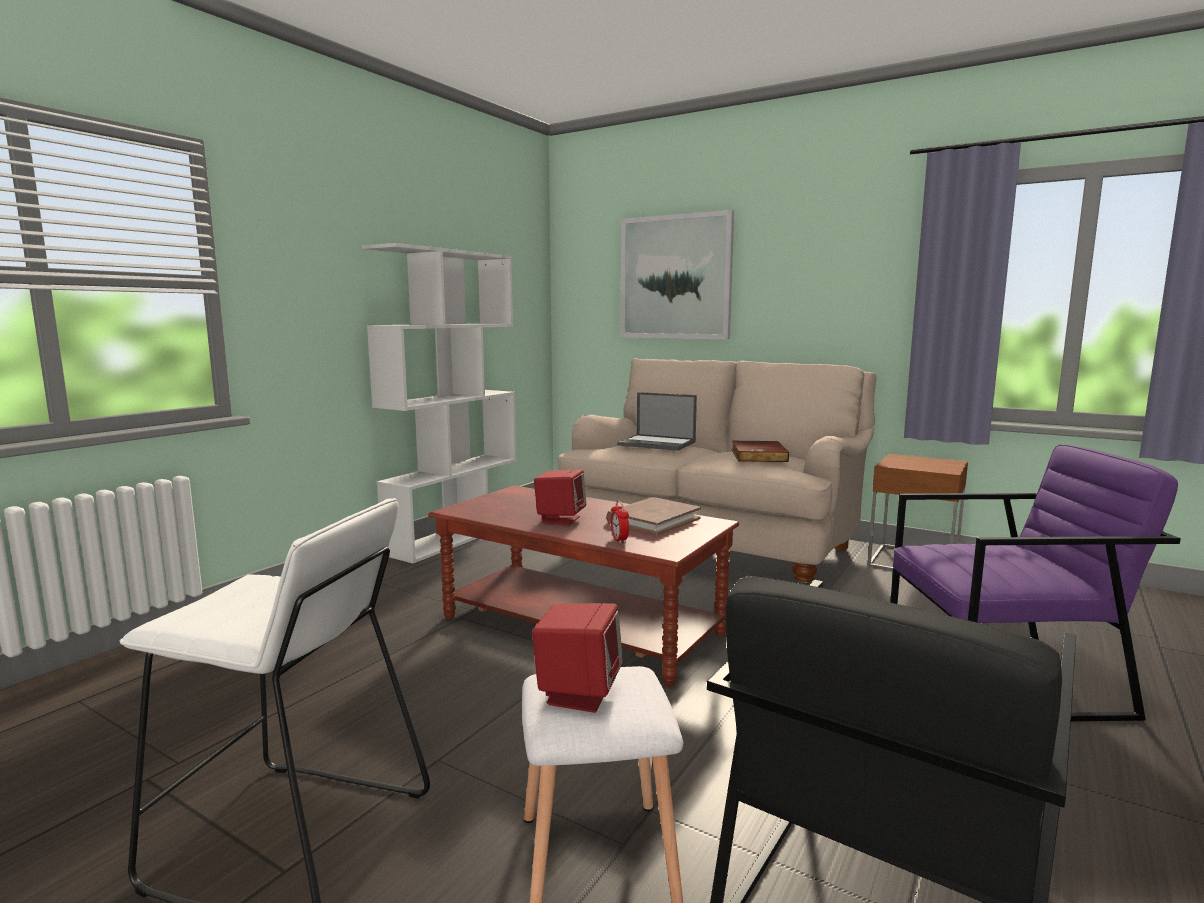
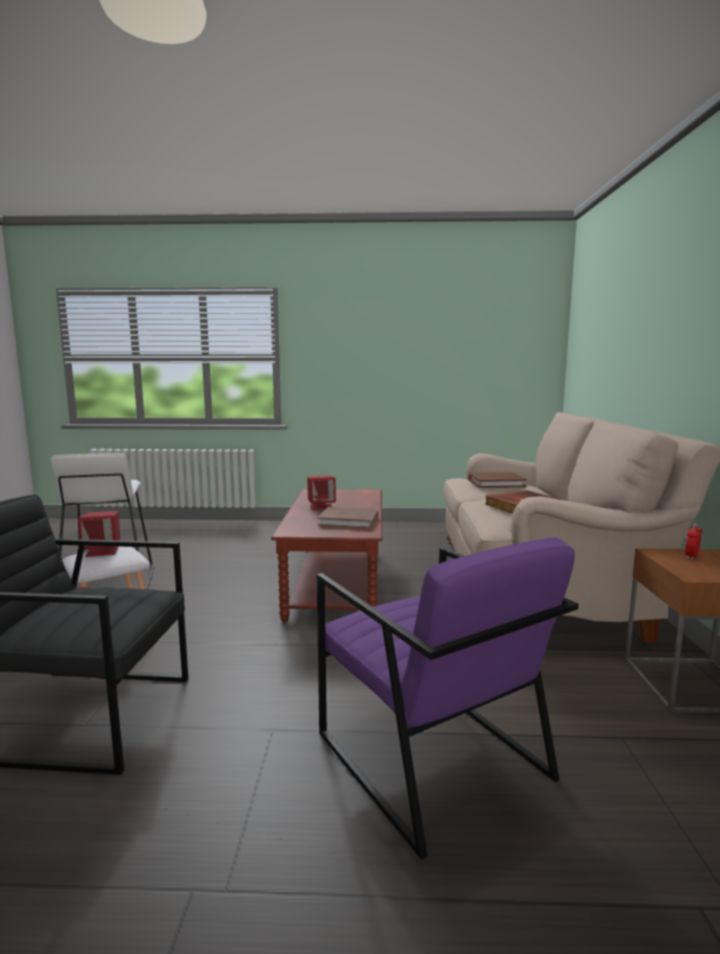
camera: 60 degrees right, 0 degrees up
white bookcase [362,243,516,563] -> none
alarm clock [611,500,629,544] -> alarm clock moved to [685,522,702,560]
laptop [617,392,697,451] -> brown book [468,472,527,488]
picture [621,210,734,340] -> none

